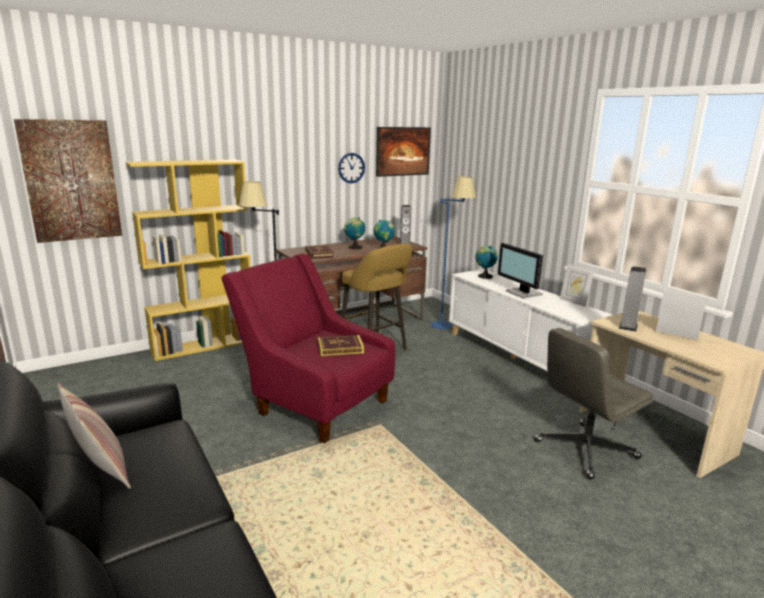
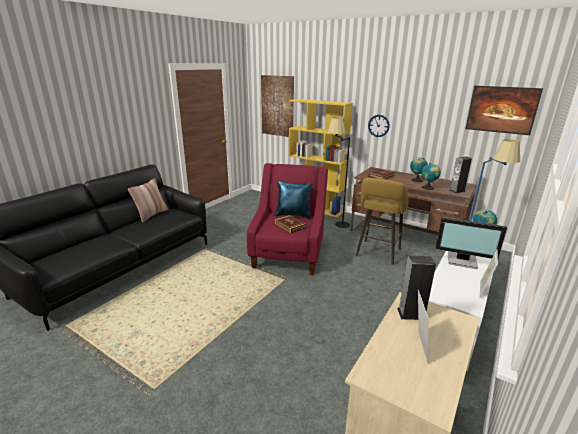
camera: 65 degrees right, 5 degrees up
wall clock [338,153,365,183] -> wall clock moved to [368,115,390,137]
monitor [498,243,543,299] -> monitor turned 105 degrees counterclockwise [435,217,507,269]
grey office chair [534,328,653,479] -> none
none -> blue pillow [275,181,313,219]

